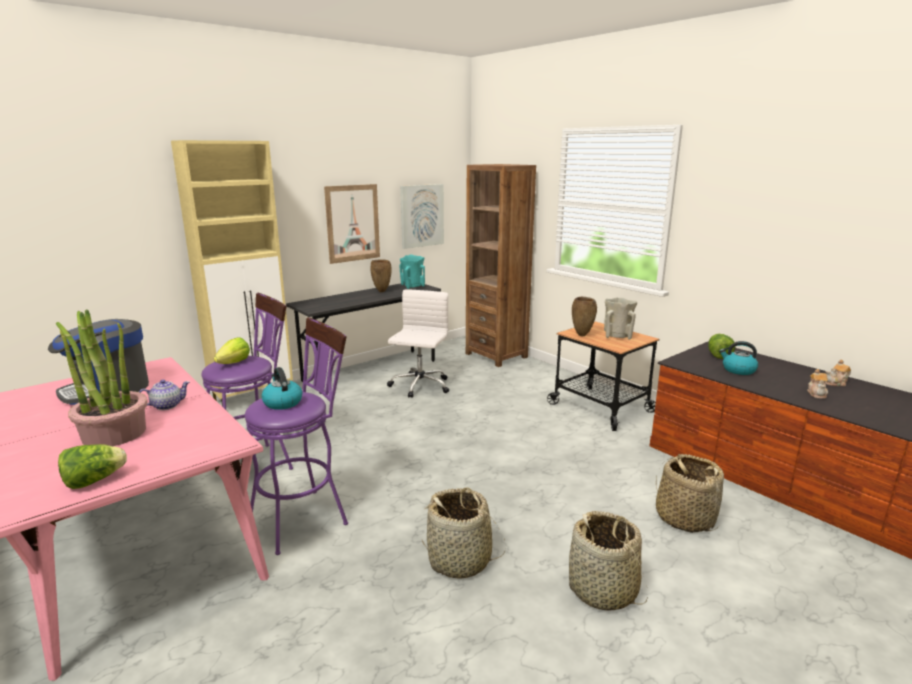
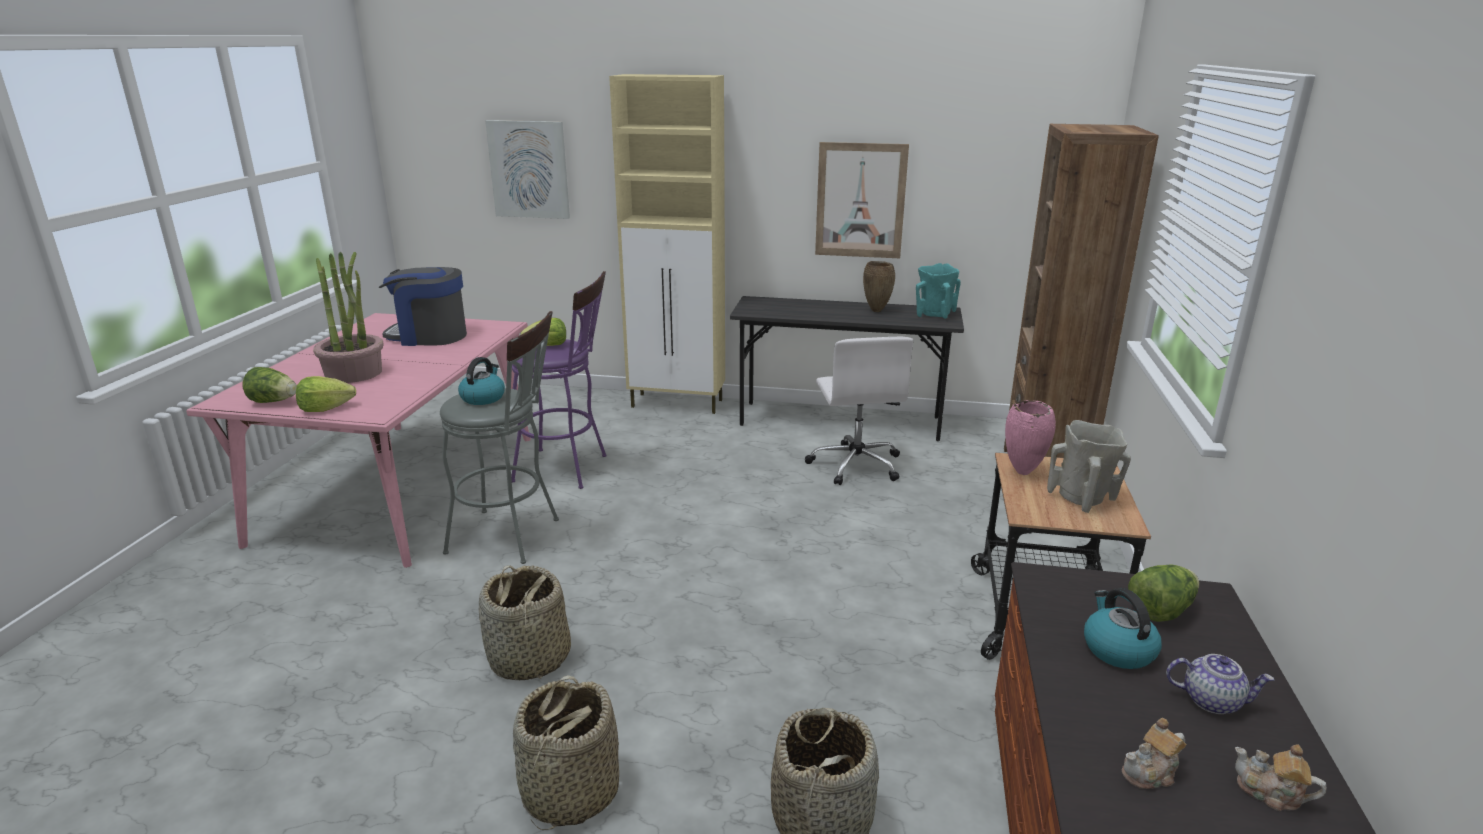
camera: 50 degrees right, 5 degrees up
teapot [139,380,190,410] -> teapot moved to [1166,654,1274,714]
purple stool [245,317,348,555] -> grey stool [440,311,559,564]
white office chair [387,290,449,398] -> white office chair turned 105 degrees clockwise [805,337,913,485]
picture [400,184,444,249] -> picture moved to [485,120,570,219]
brown vase [572,297,597,336] -> pink vase [1005,400,1056,475]
none -> lettuce [296,376,356,412]

